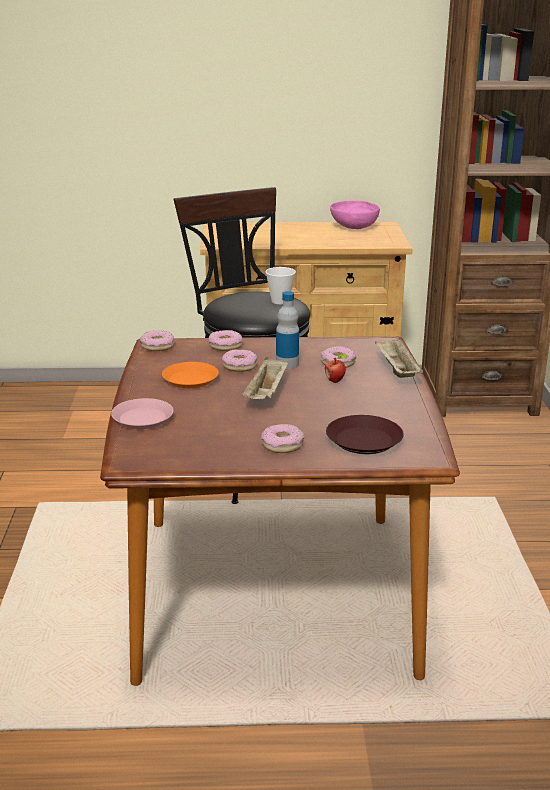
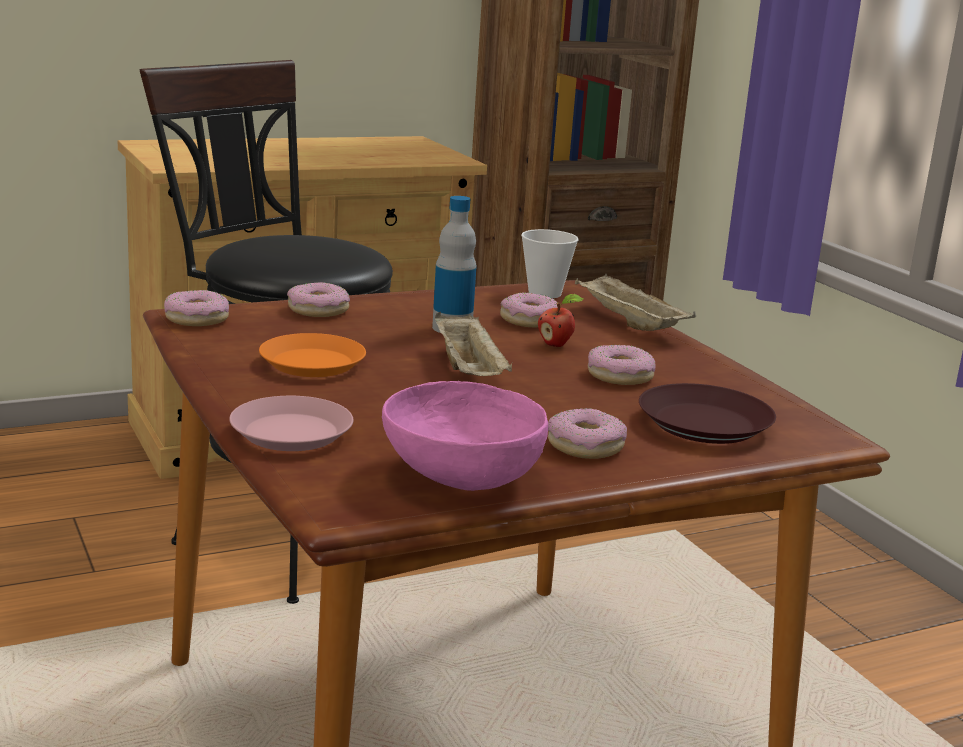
camera: 25 degrees left, 5 degrees down
donut [222,349,257,372] -> donut moved to [588,345,656,385]
cup [265,267,296,304] -> cup moved to [521,229,579,298]
pink bowl [330,200,380,229] -> pink bowl moved to [382,381,548,491]

